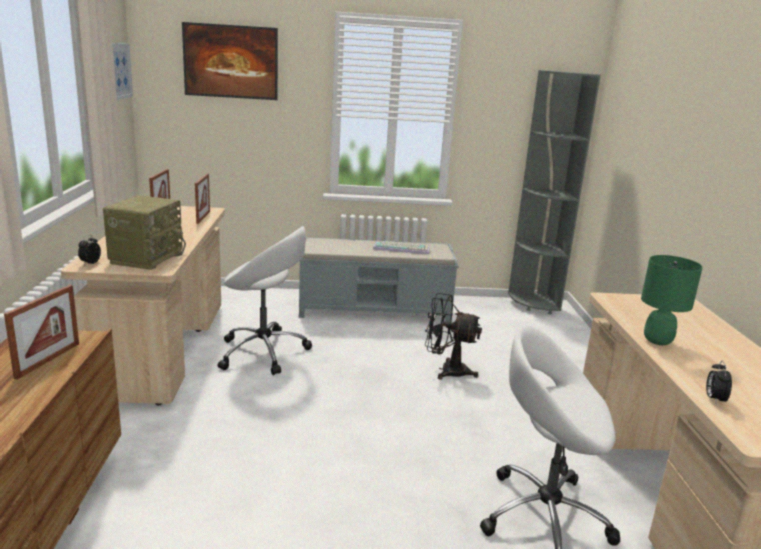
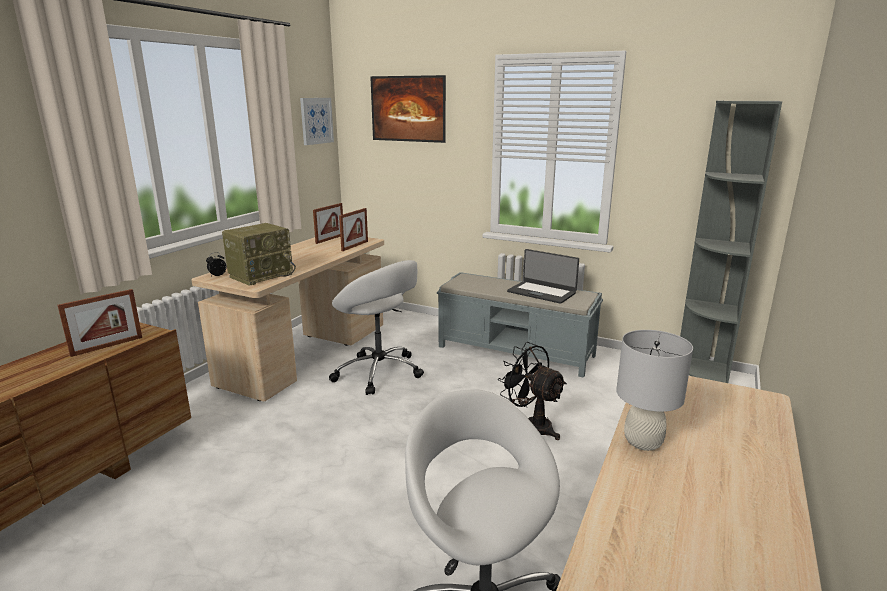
camera: 30 degrees right, 0 degrees up
keyboard [373,241,430,255] -> laptop [507,249,579,304]
green table lamp [641,255,703,345] -> grey table lamp [616,330,693,451]
alarm clock [706,361,732,403] -> none

